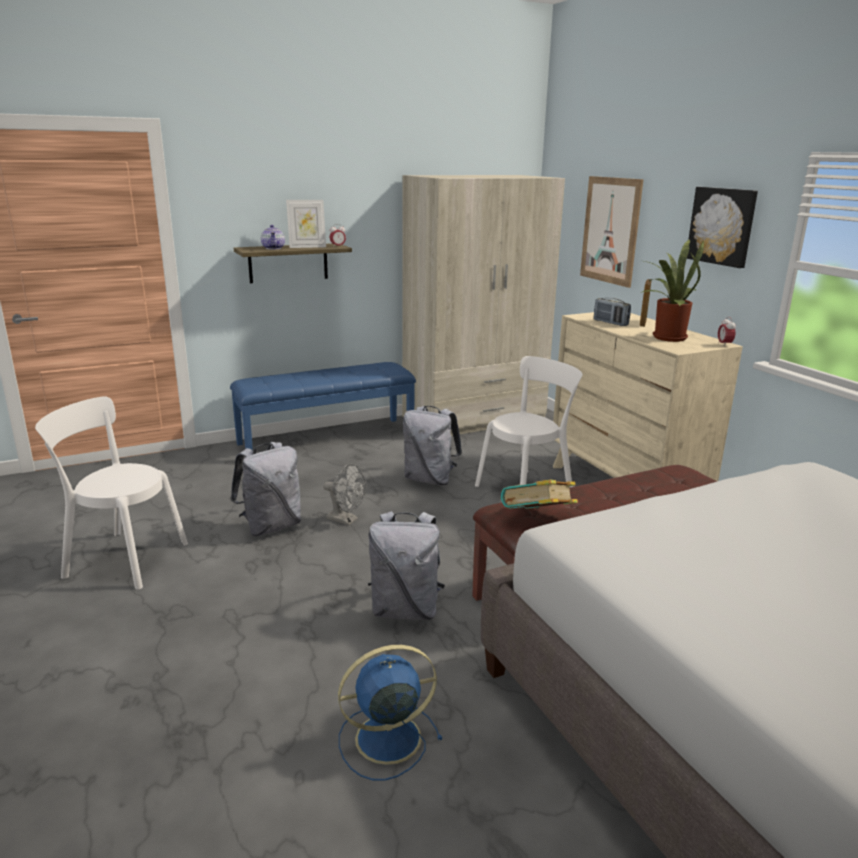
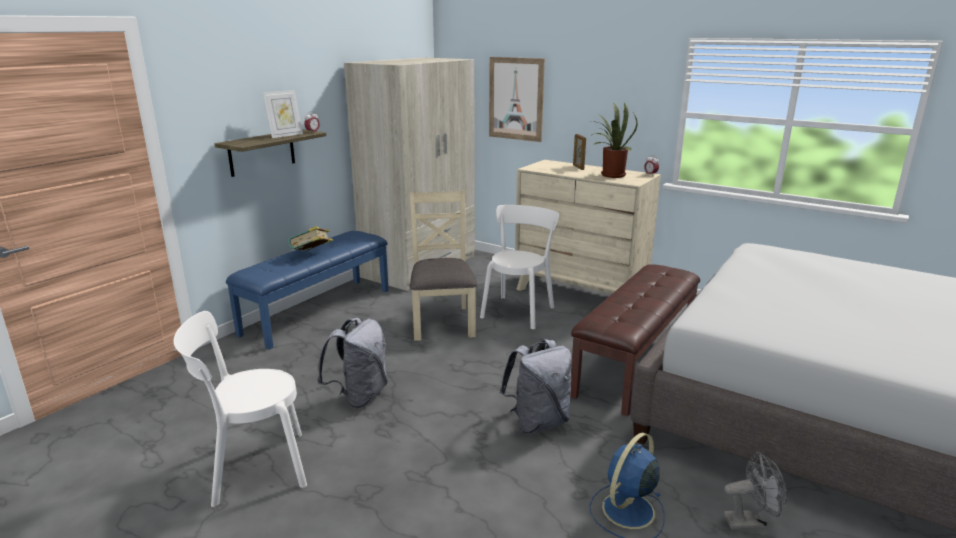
camera: 30 degrees left, 0 degrees up
teapot [261,225,285,249] -> none
grey fan [323,464,366,525] -> grey fan moved to [724,452,787,530]
grey backpack [403,406,462,485] -> beige chair [410,190,477,341]
book [501,480,578,509] -> book moved to [288,226,333,251]
radio [594,298,631,326] -> none
picture [687,187,758,268] -> none

